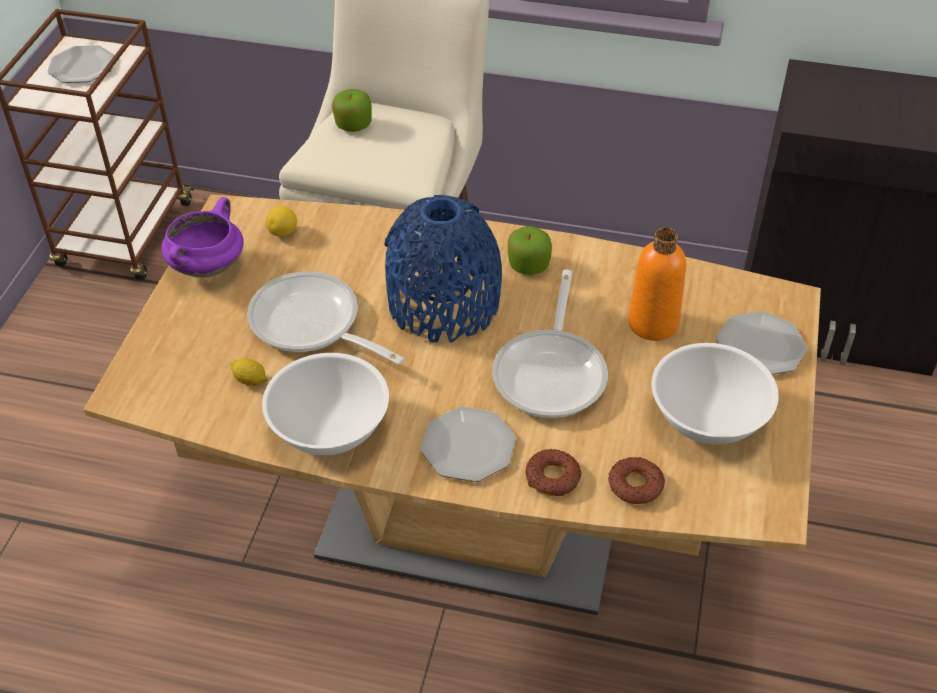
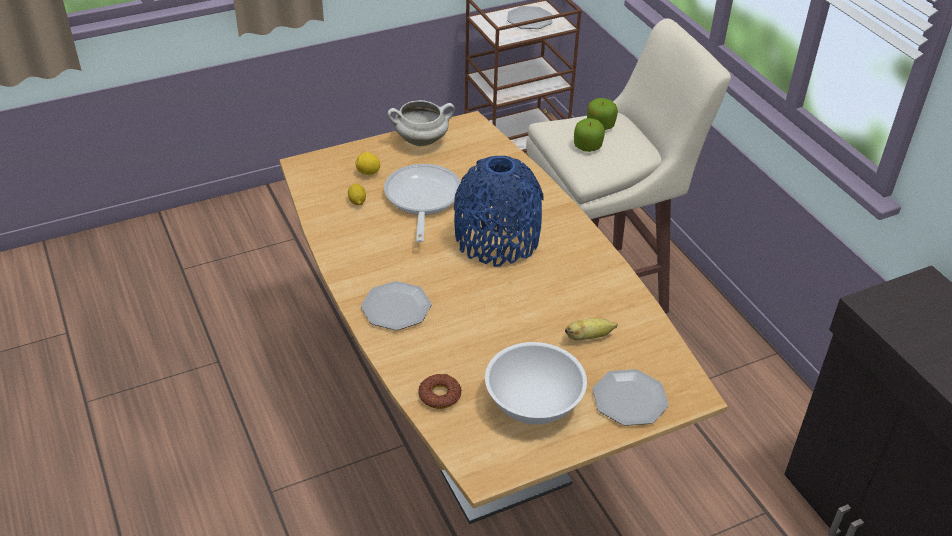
camera: 50 degrees right, 5 degrees down
purple cooking pot [161,197,244,278] -> white cooking pot [388,100,455,146]
white bowl [262,353,389,455] -> none
lemon [266,206,297,237] -> lemon moved to [356,152,380,175]
frying pan [492,269,608,418] -> none
apple [508,226,552,275] -> apple moved to [574,118,605,152]
donut [525,449,582,496] -> none
orange bottle [628,228,686,341] -> banana [565,318,618,340]

